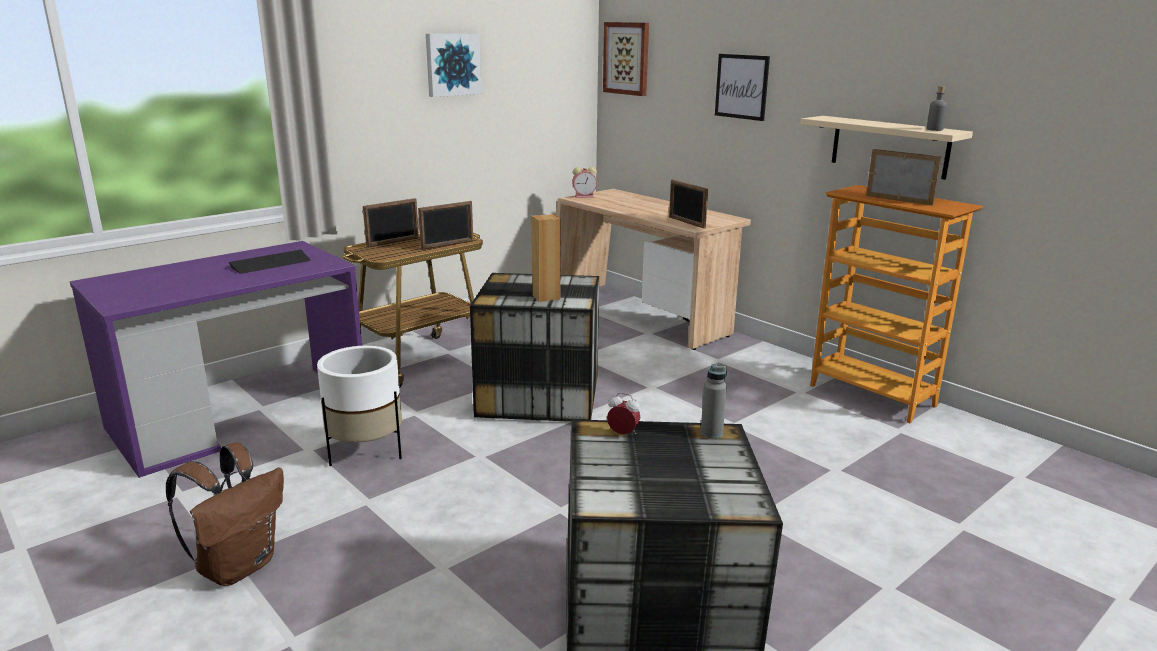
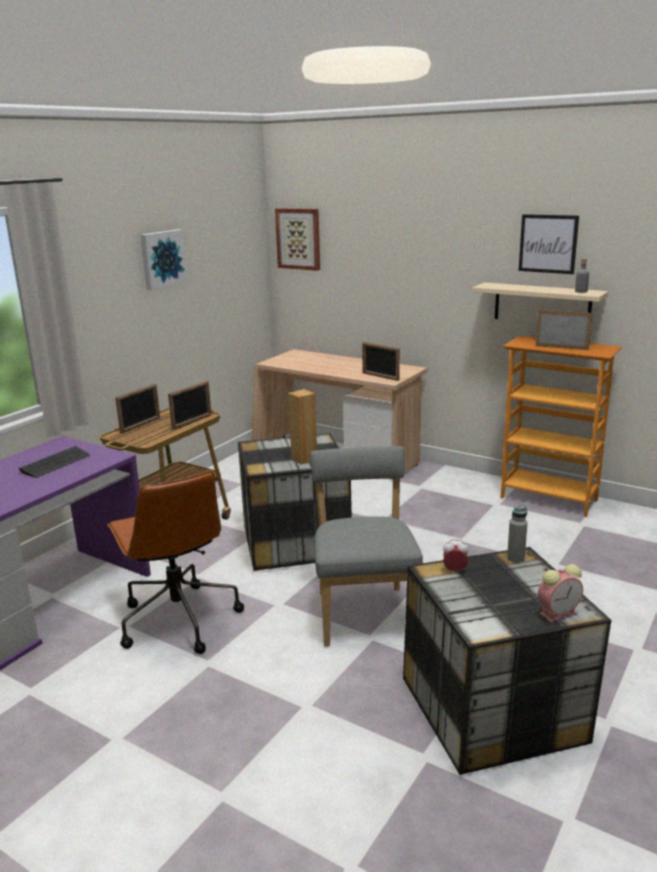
camera: 15 degrees left, 0 degrees up
brown backpack [166,442,284,586] -> none
white planter [317,346,402,466] -> brown office chair [108,471,244,654]
alarm clock [572,167,597,198] -> alarm clock moved to [538,564,583,622]
picture [715,54,770,121] -> picture moved to [519,214,579,274]
none -> grey chair [310,446,423,646]

